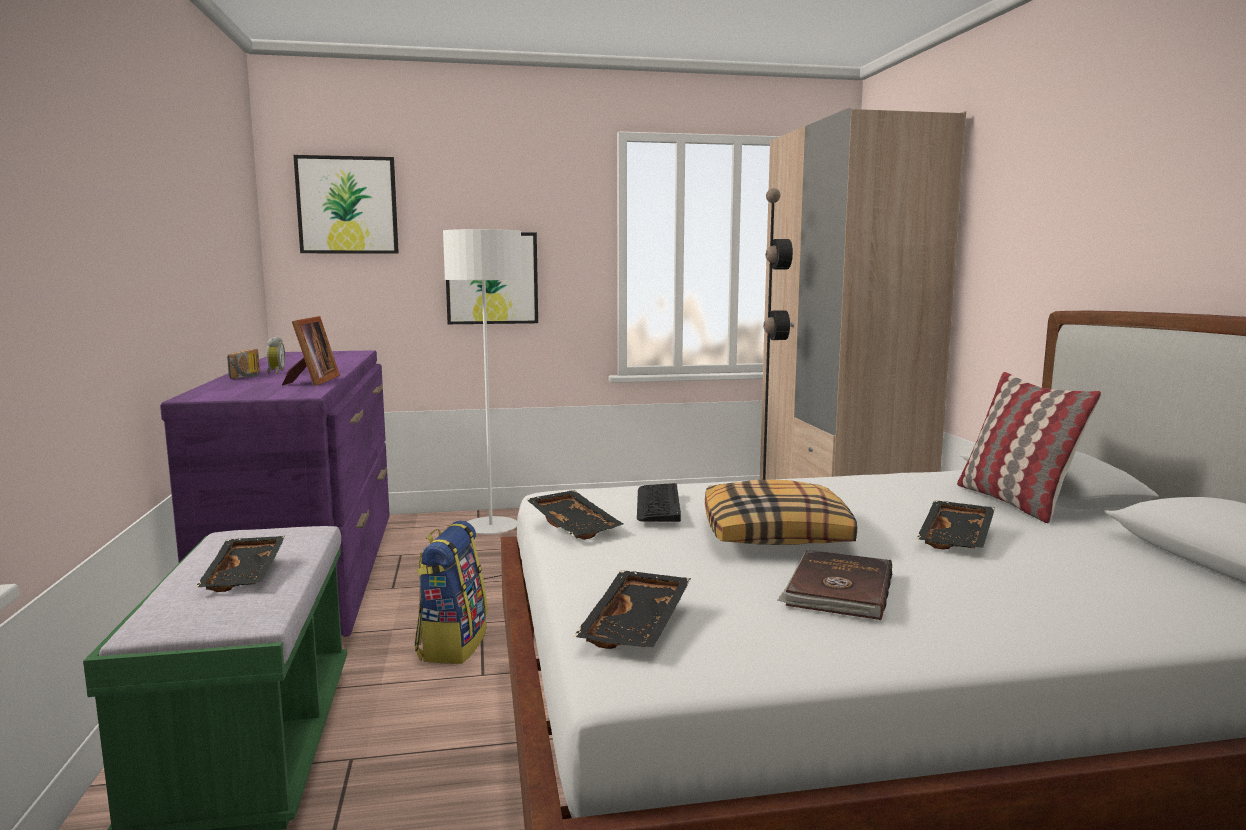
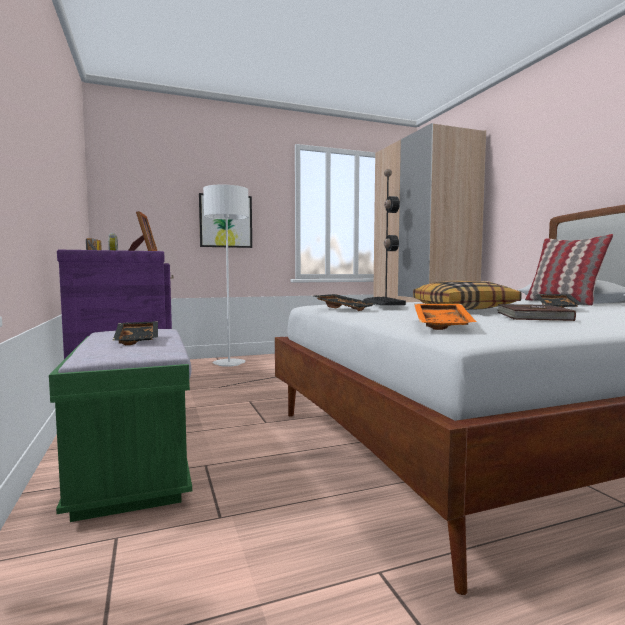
camera: 10 degrees left, 5 degrees down
picture [293,155,399,254] -> none
backpack [414,521,488,664] -> none
black tray [574,570,691,649] -> orange tray [414,304,477,330]

